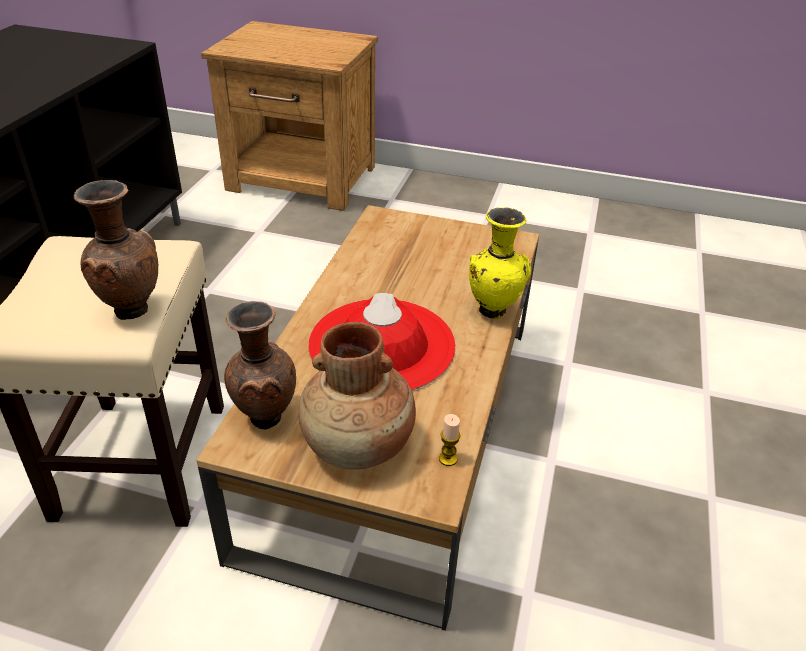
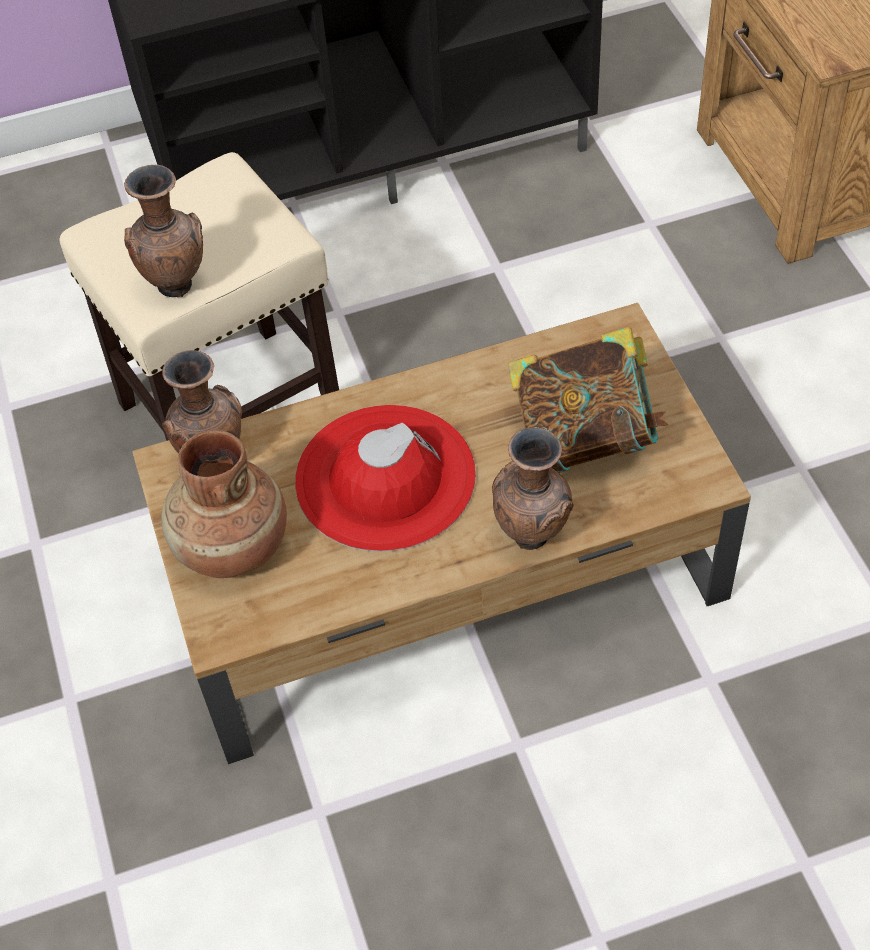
camera: 60 degrees right, 15 degrees up
candle [439,414,460,466] -> none
yellow vase [469,207,531,319] -> brown vase [492,427,574,550]
none -> book [507,327,669,473]

